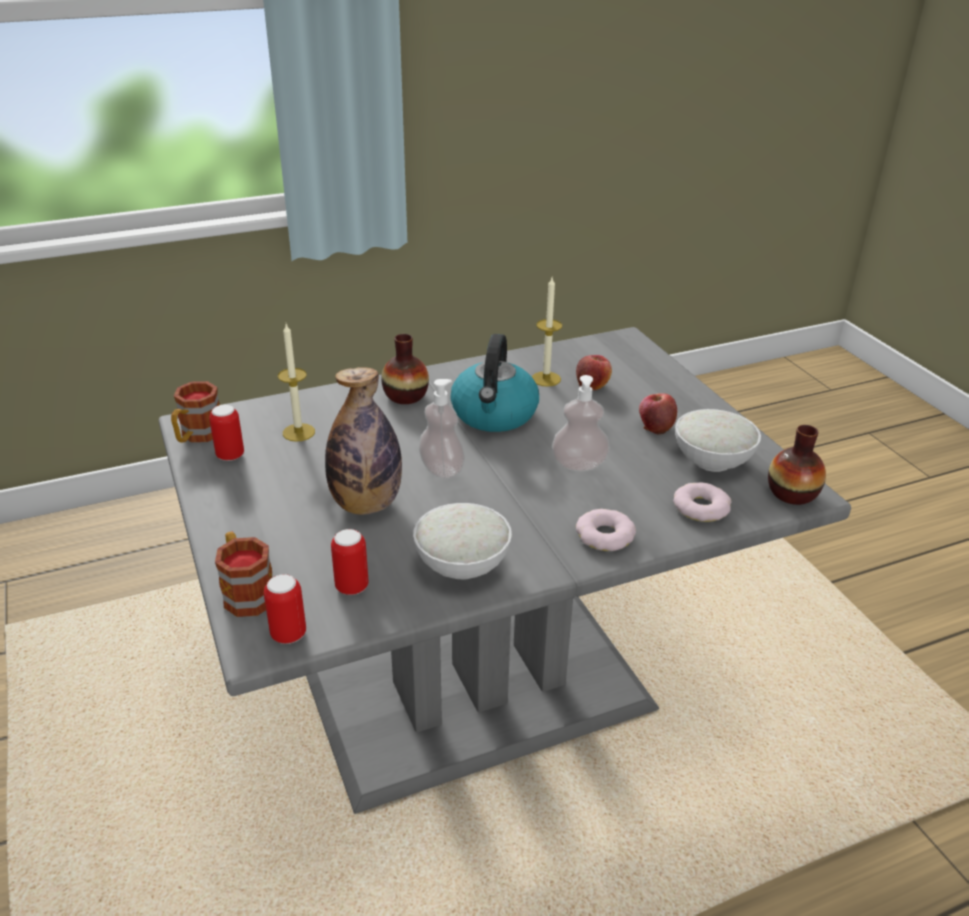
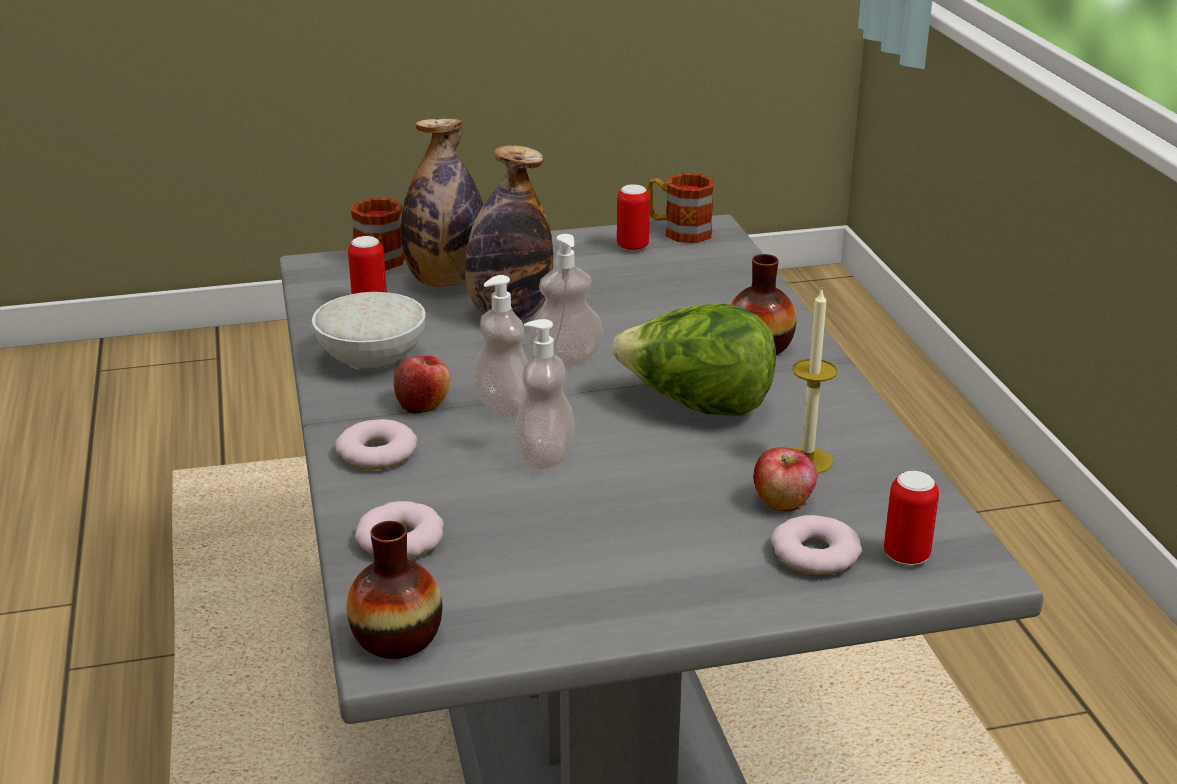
camera: 100 degrees right, 5 degrees down
can [264,574,306,644] -> can moved to [884,471,939,565]
candle [278,324,315,442] -> none
kettle [450,334,539,432] -> lettuce [612,304,776,416]
apple [639,393,677,435] -> apple moved to [394,356,450,413]
white bowl [675,409,761,472] -> none
none -> bottle [401,119,483,288]
none -> soap dispenser [473,275,528,417]
none -> donut [771,515,862,575]

